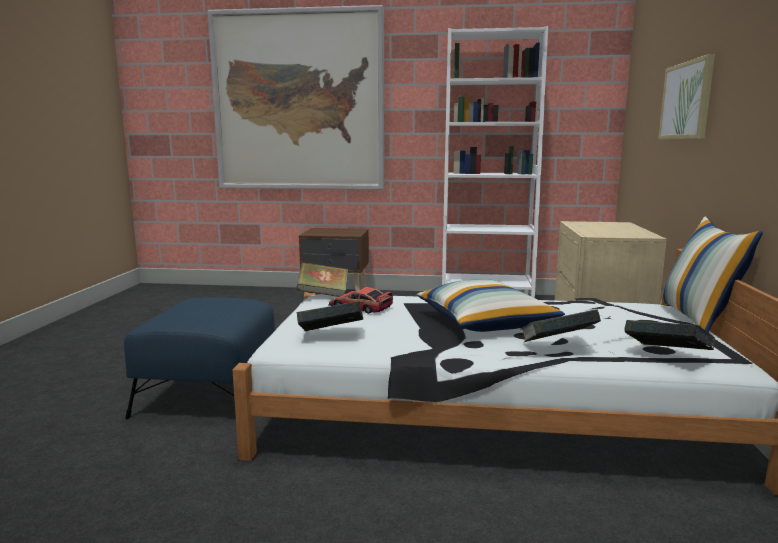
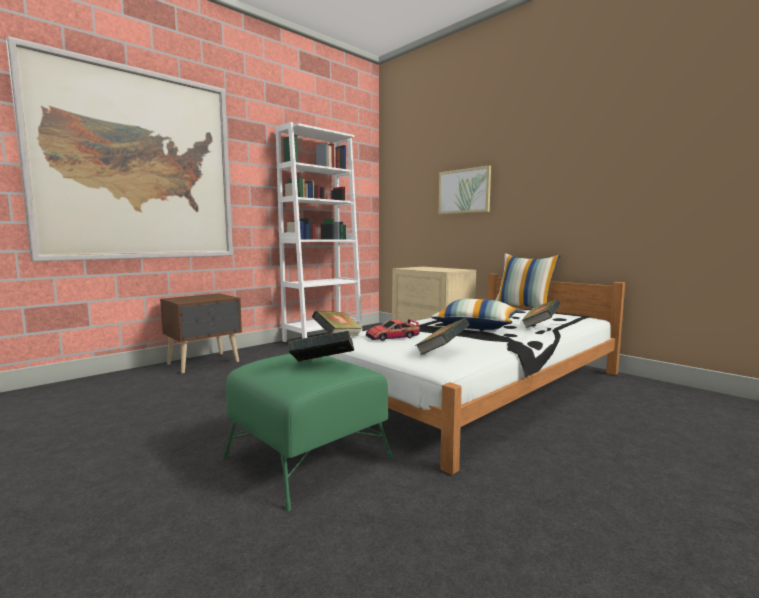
camera: 50 degrees left, 5 degrees down
blue ottoman [124,297,275,419] -> green ottoman [224,354,394,511]
book [624,320,715,350] -> book moved to [288,331,354,362]

